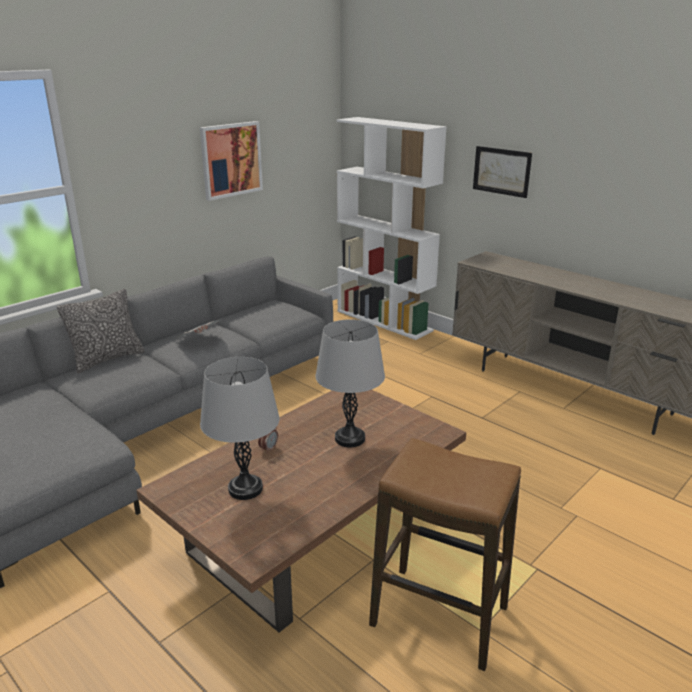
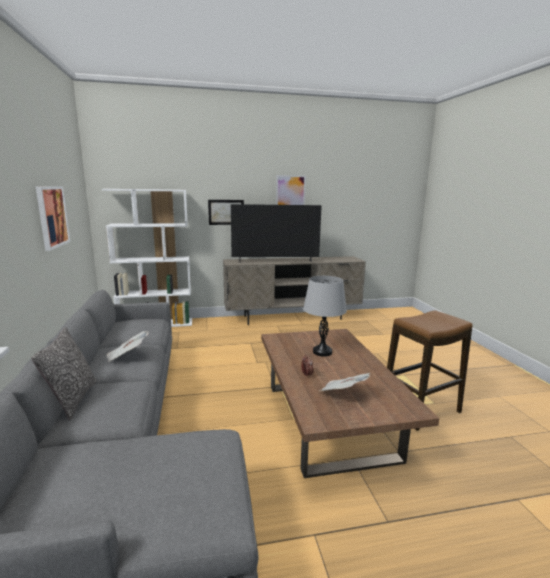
camera: 55 degrees left, 10 degrees down
grey table lamp [200,357,280,500] -> newspaper [319,373,370,391]
none -> television [231,204,322,263]
none -> picture [276,175,306,205]

